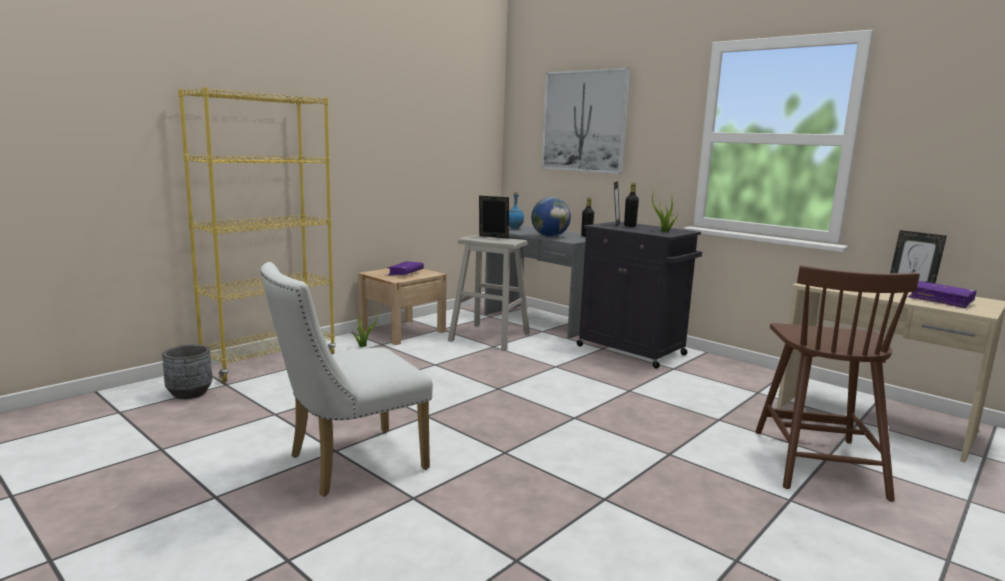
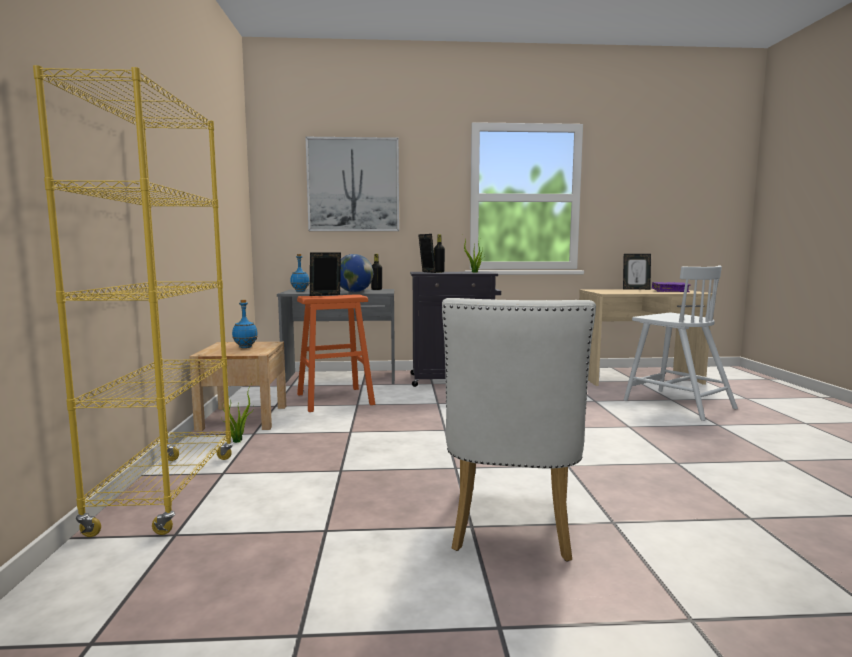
camera: 45 degrees left, 5 degrees down
grey planter [162,344,212,399] -> none
purple book [387,262,424,275] -> blue bottle [232,300,258,348]
beige stool [448,235,530,351] -> orange stool [297,294,375,412]
brown chair [755,265,920,502] -> white chair [624,265,738,421]

